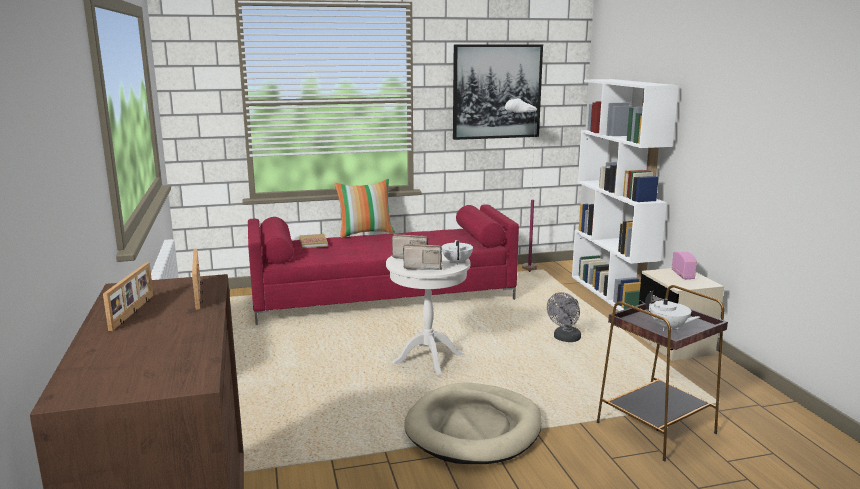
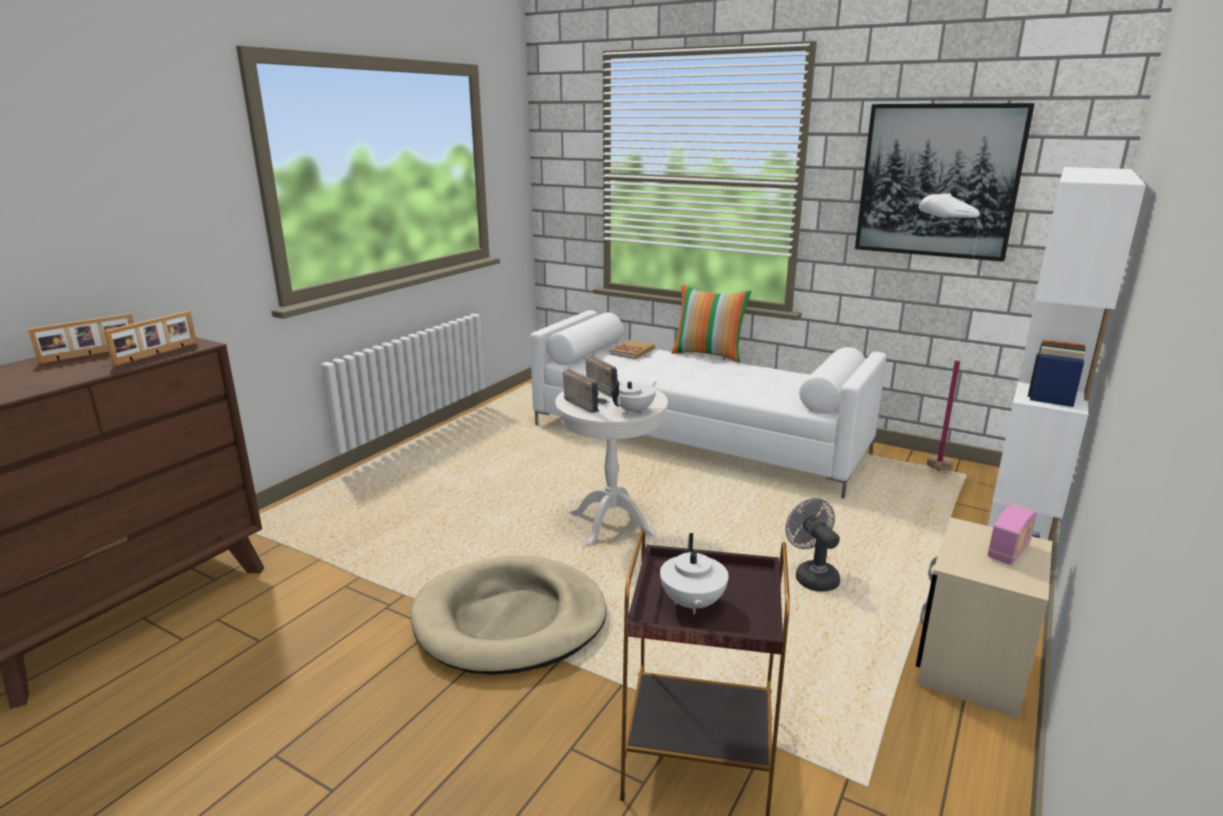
camera: 45 degrees right, 5 degrees up
red sofa [248,204,519,325] -> white sofa [530,310,887,499]
grey fan [547,292,581,342] -> grey fan turned 75 degrees clockwise [786,498,840,592]

